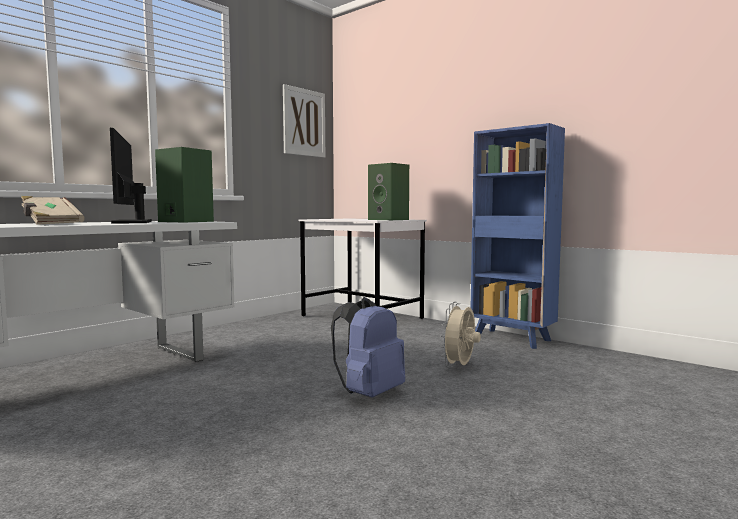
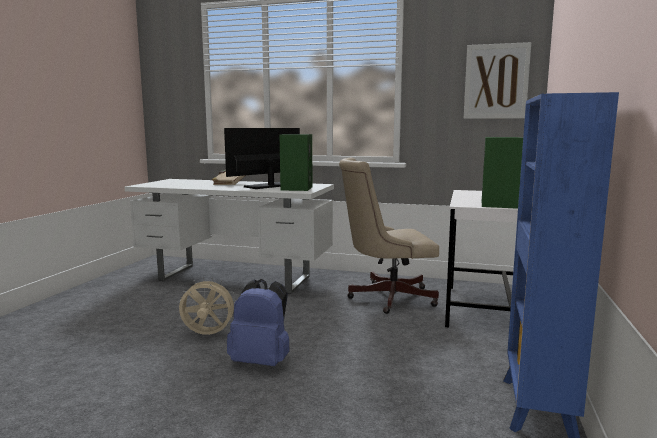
camera: 65 degrees right, 5 degrees up
beige fan [440,302,481,368] -> beige fan moved to [179,277,236,335]
none -> beige office chair [339,158,439,314]

